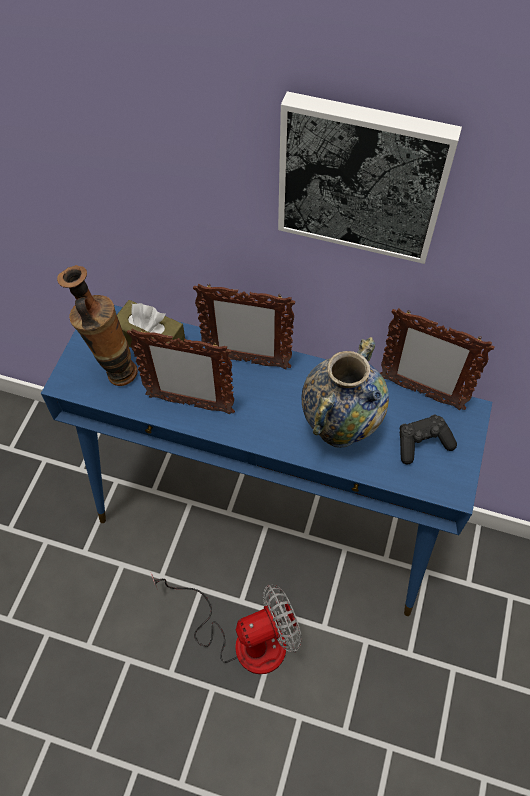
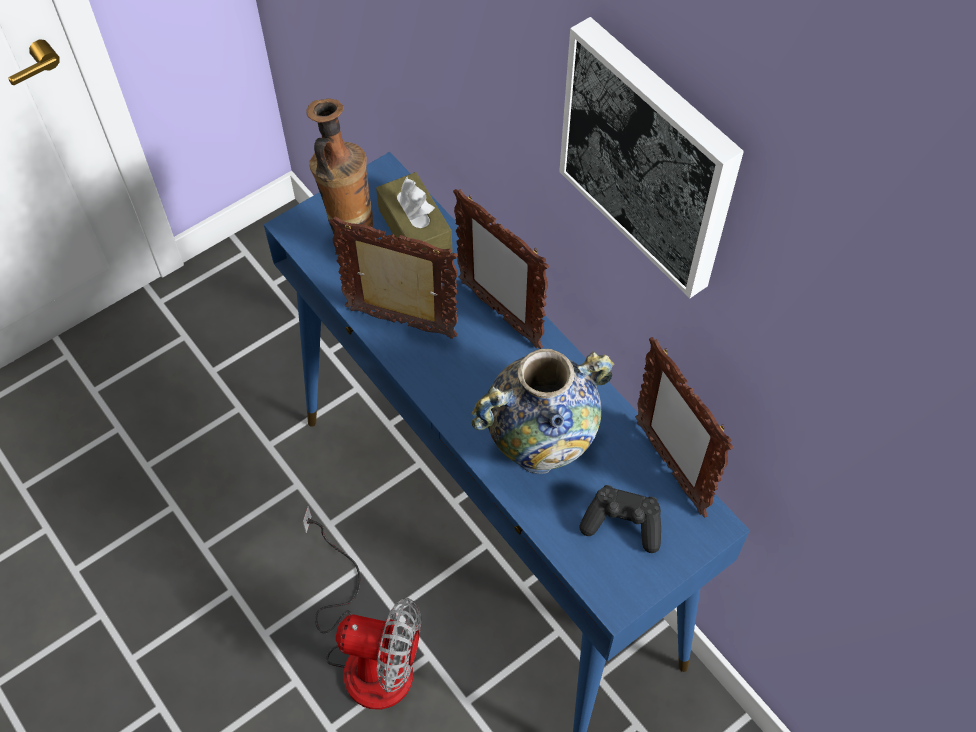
camera: 35 degrees right, 0 degrees up
picture frame [127,328,235,414] -> picture frame turned 150 degrees clockwise [329,216,458,339]

